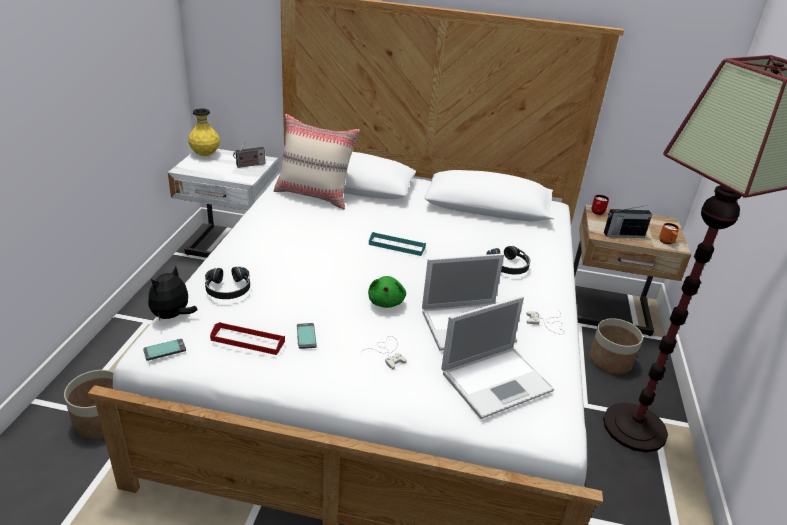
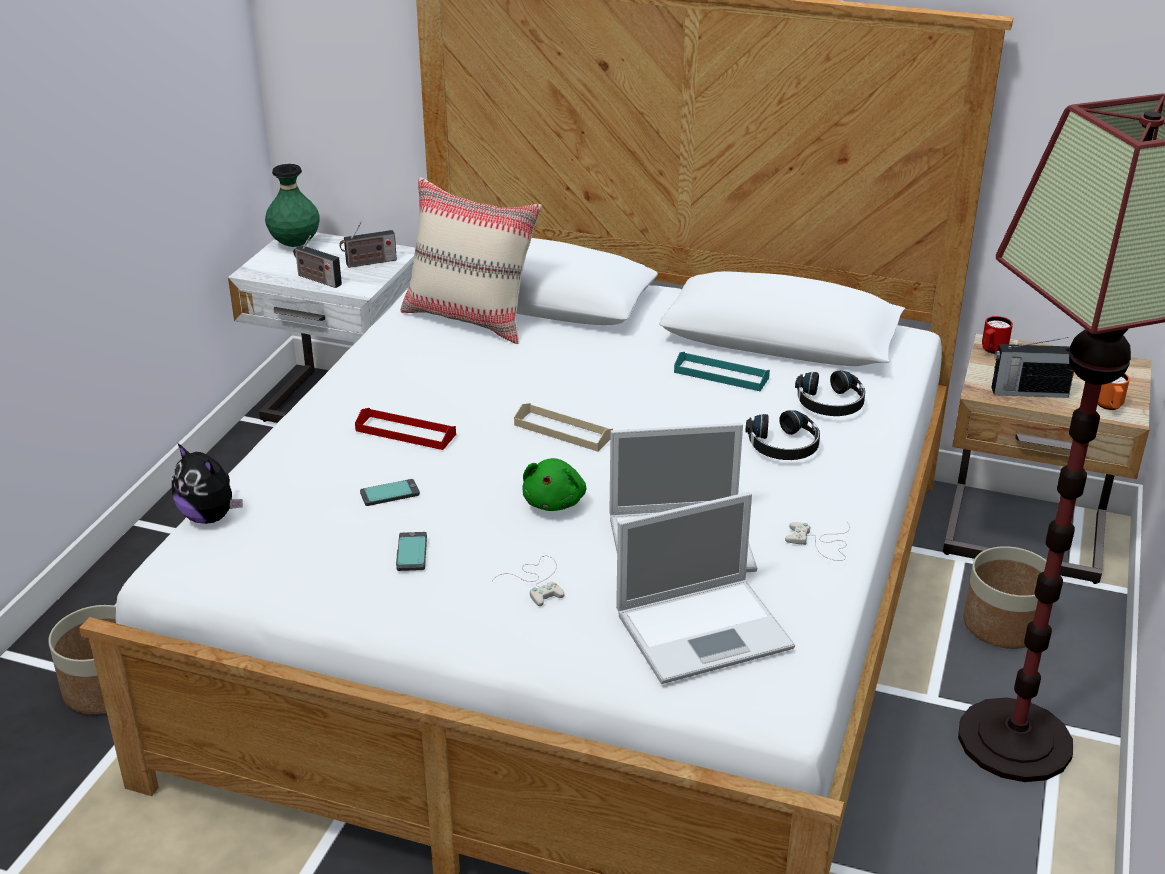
camera: 10 degrees right, 0 degrees up
phone [143,339,186,361] -> phone moved to [360,479,420,506]
plush toy [148,265,197,319] -> plush toy turned 90 degrees counterclockwise [172,443,243,524]
yellow vase [188,108,220,156] -> green vase [265,164,320,247]
black headphones [205,267,250,299] -> black headphones moved to [795,371,865,416]
red tray [210,322,285,355] -> red tray moved to [355,408,456,450]
turquoise tray [369,232,426,256] -> turquoise tray moved to [674,352,770,391]
none -> radio [293,236,342,288]
none -> beige tray [514,403,613,452]

